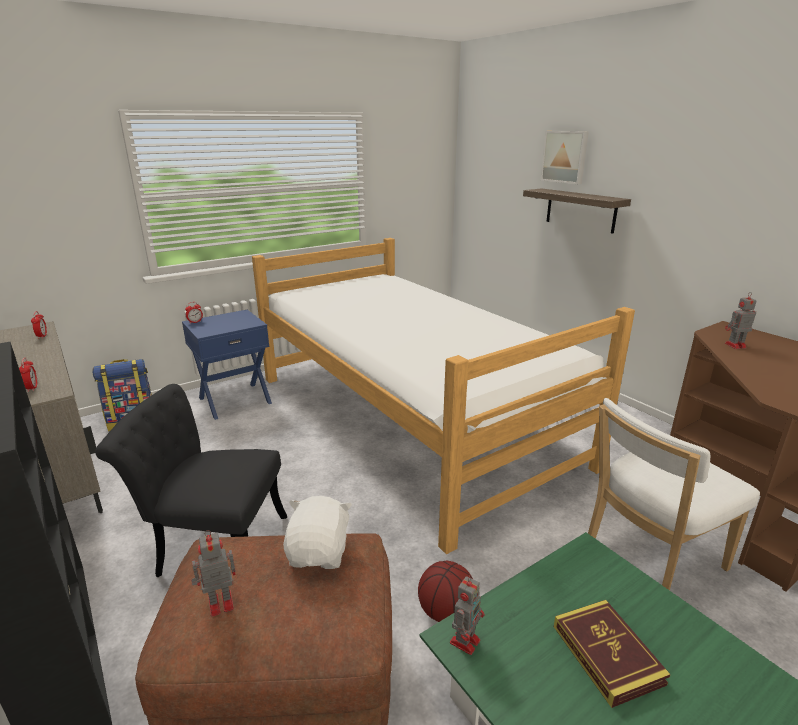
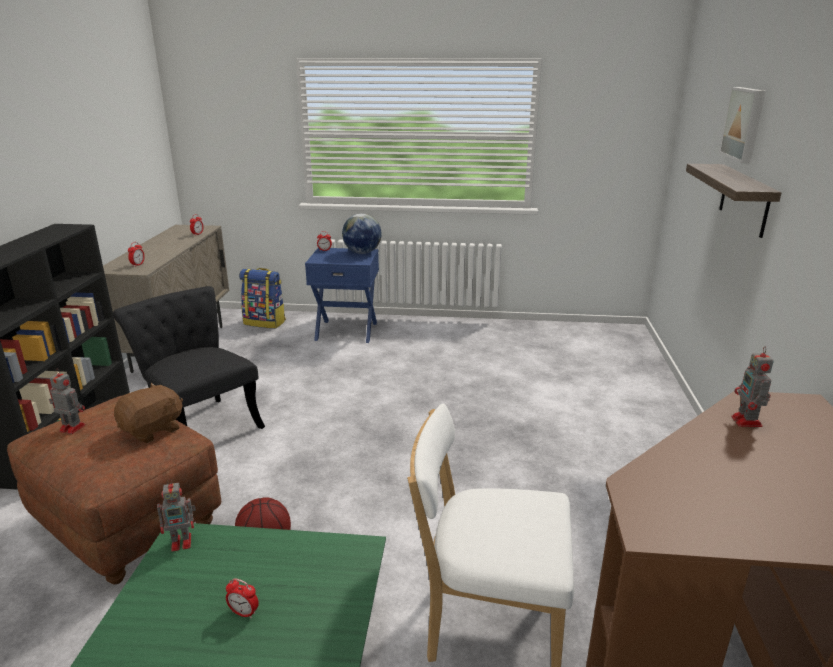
camera: 40 degrees right, 0 degrees up
bed [252,238,635,554] -> none
white plush toy [283,496,352,569] -> brown plush toy [114,383,183,443]
book [554,600,671,708] -> alarm clock [226,578,259,619]
toy robot [725,293,757,349] -> toy robot turned 120 degrees counterclockwise [731,346,774,427]
none -> globe [342,213,382,254]

